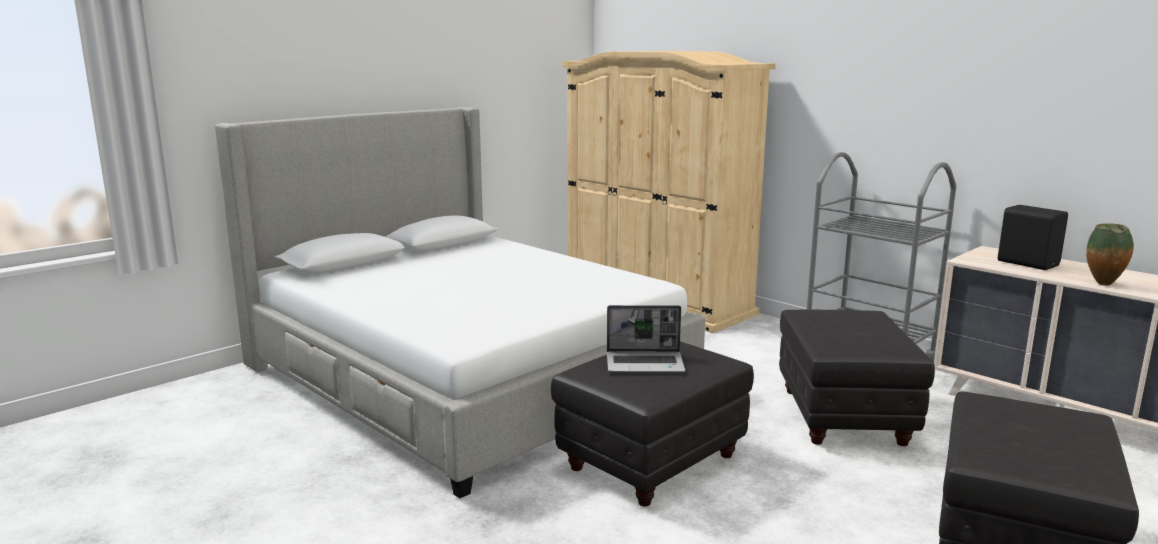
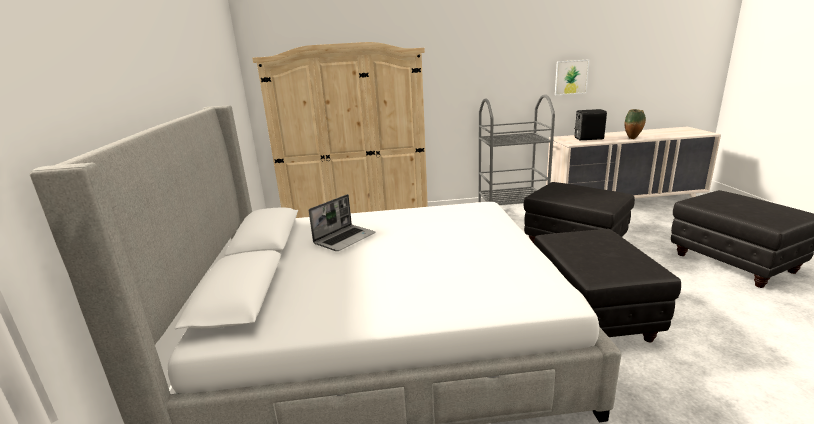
camera: 50 degrees left, 5 degrees up
laptop [607,305,686,372] -> laptop moved to [309,194,376,251]
none -> picture [555,59,589,95]

